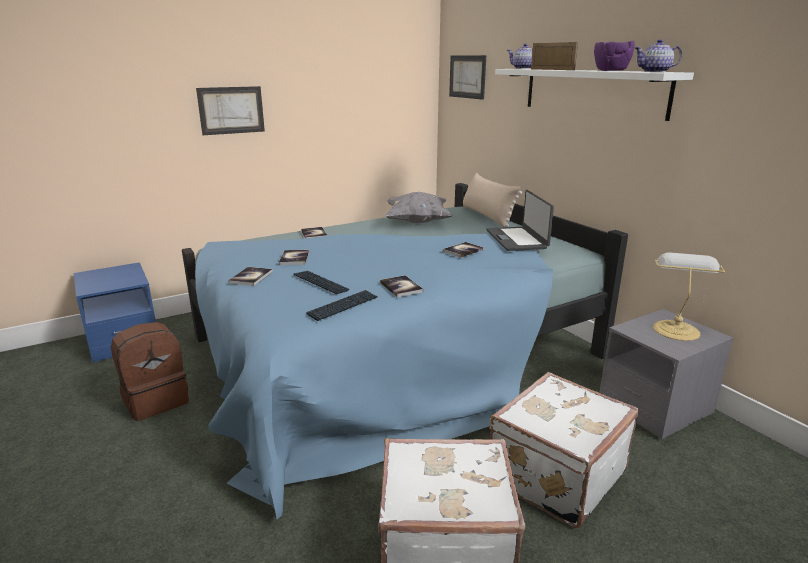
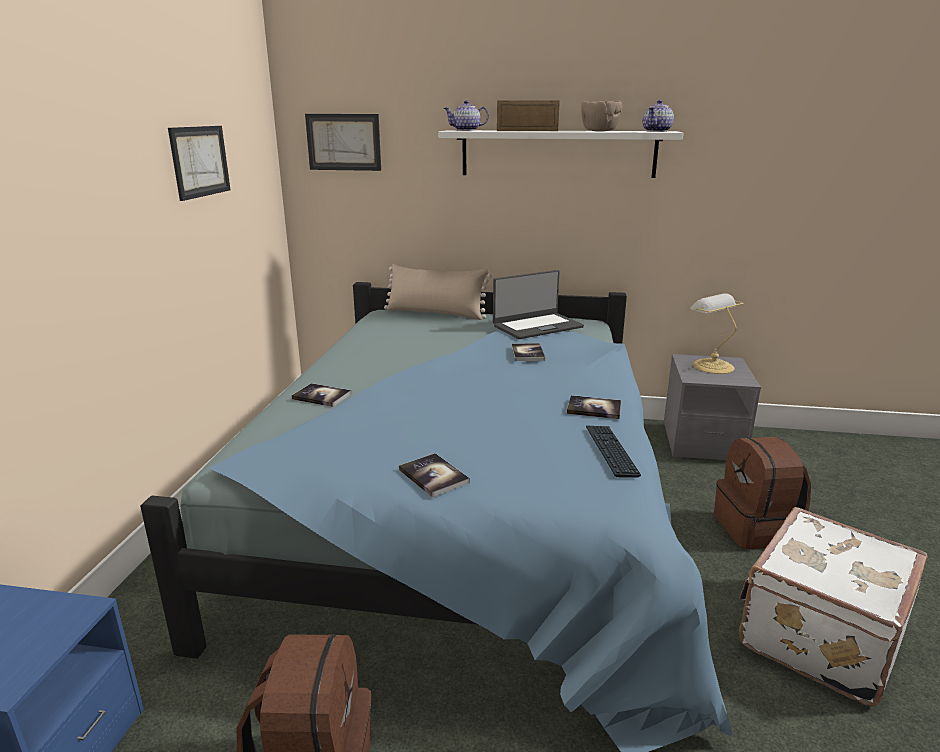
camera: 50 degrees left, 0 degrees up
picture [196,86,265,135] -> picture moved to [168,126,231,201]
book [279,250,309,265] -> none
keyboard [293,271,349,294] -> none
grey pillow [385,192,453,223] -> none
laptop [487,190,554,251] -> laptop turned 60 degrees counterclockwise [493,270,584,339]
white suitcase [489,372,639,528] -> brown backpack [714,436,811,549]
purple bowl [594,41,634,71] -> brown bowl [581,100,622,131]

